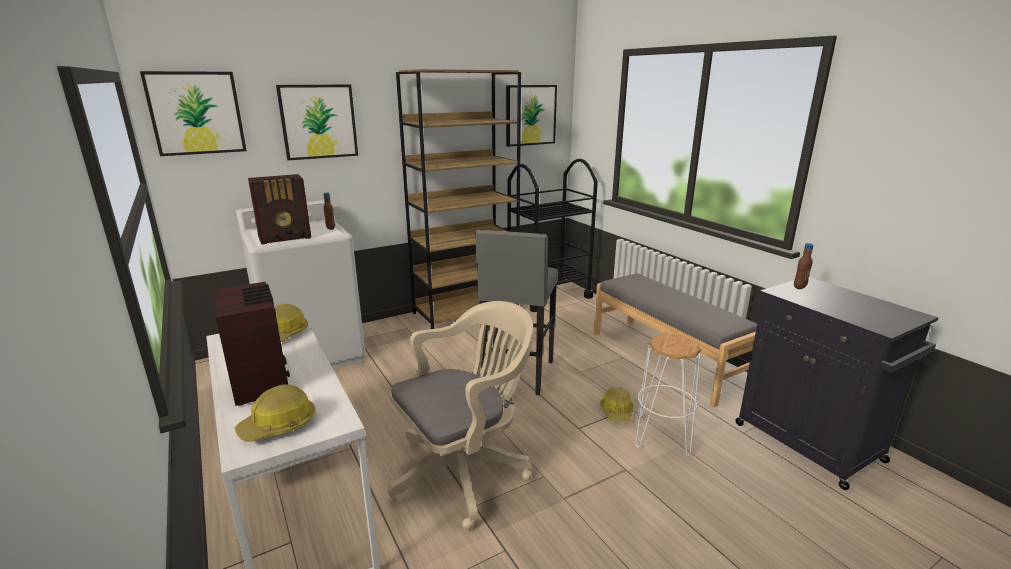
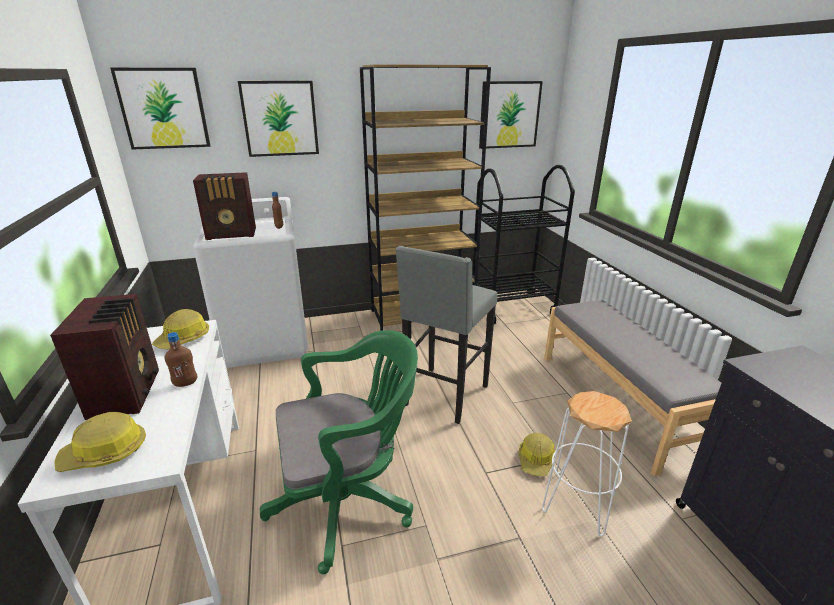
camera: 15 degrees right, 5 degrees up
beige office chair [386,301,533,530] -> green office chair [260,330,418,574]
brown bottle [794,243,814,289] -> brown bottle moved to [164,332,197,387]

